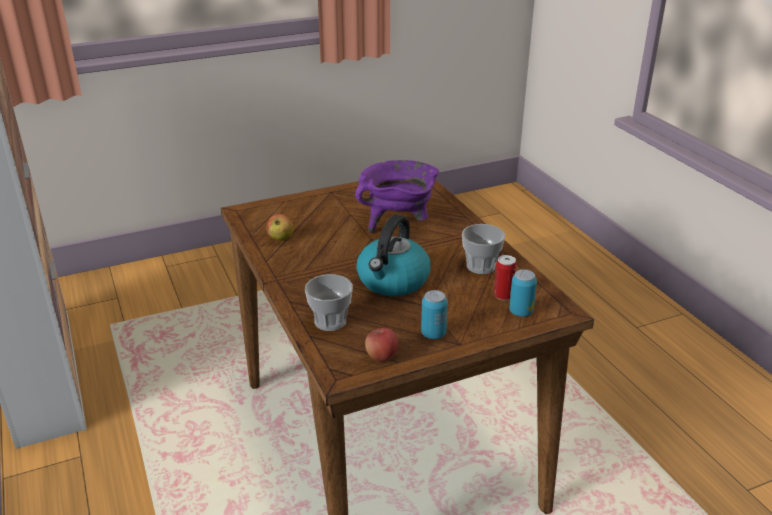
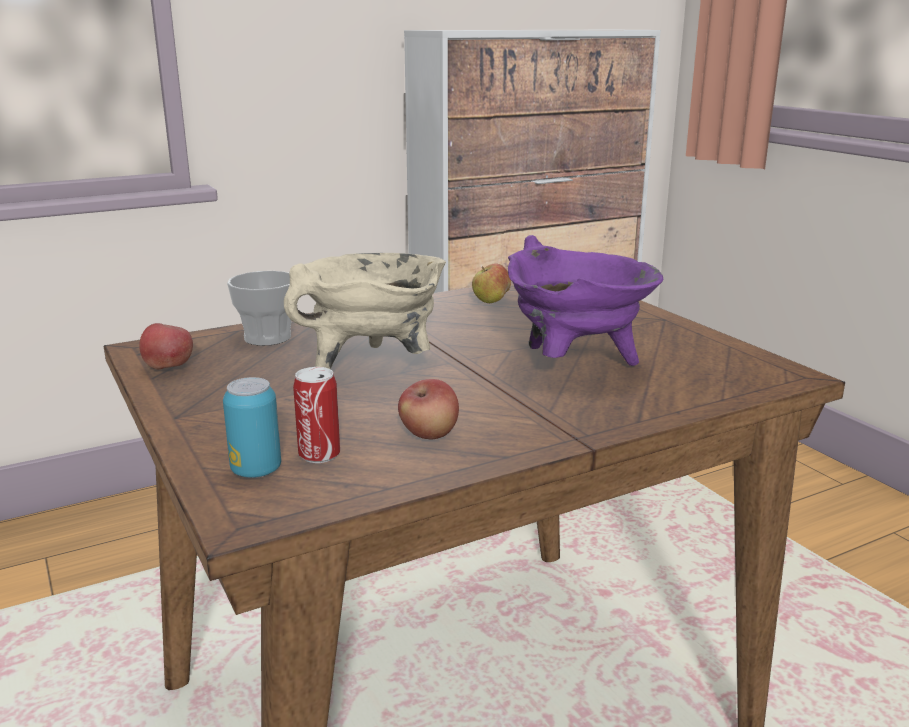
camera: 85 degrees right, 10 degrees down
kettle [356,215,431,296] -> beige cooking pot [284,253,446,369]
can [421,290,448,339] -> none
cup [462,224,505,274] -> apple [398,379,459,440]

